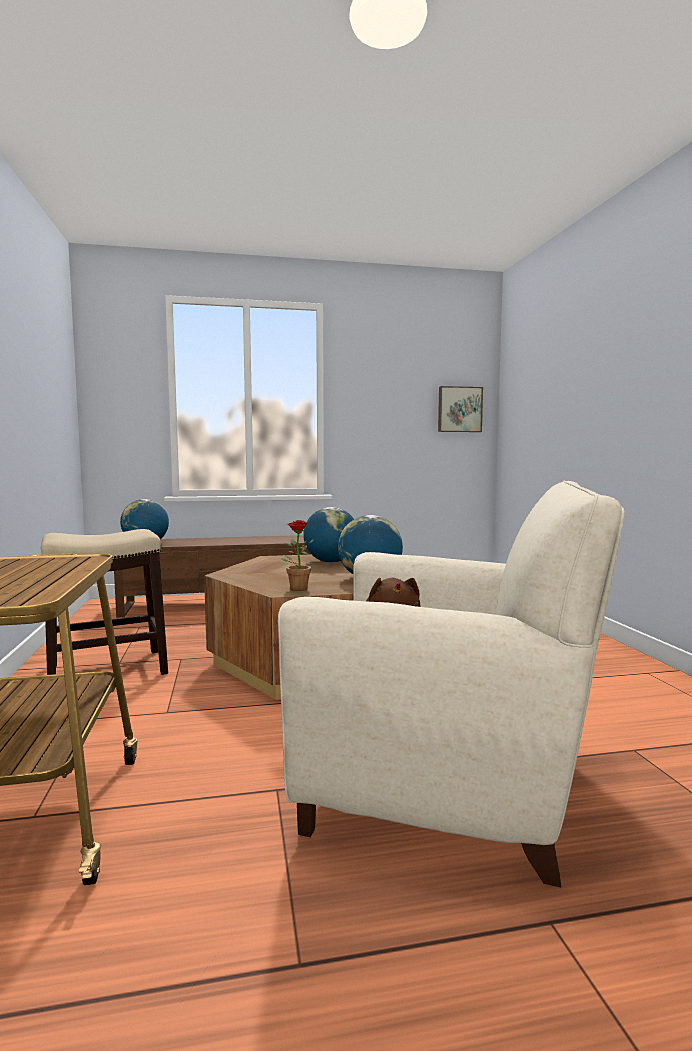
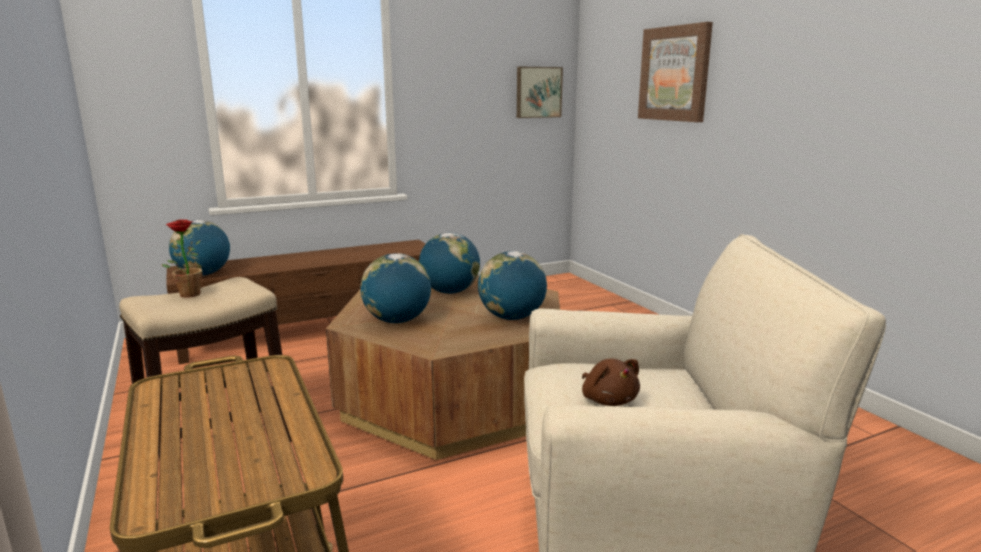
camera: 15 degrees left, 10 degrees up
potted plant [281,520,314,591] -> potted plant moved to [162,219,202,298]
none -> globe [360,253,431,323]
none -> picture [638,22,713,122]

